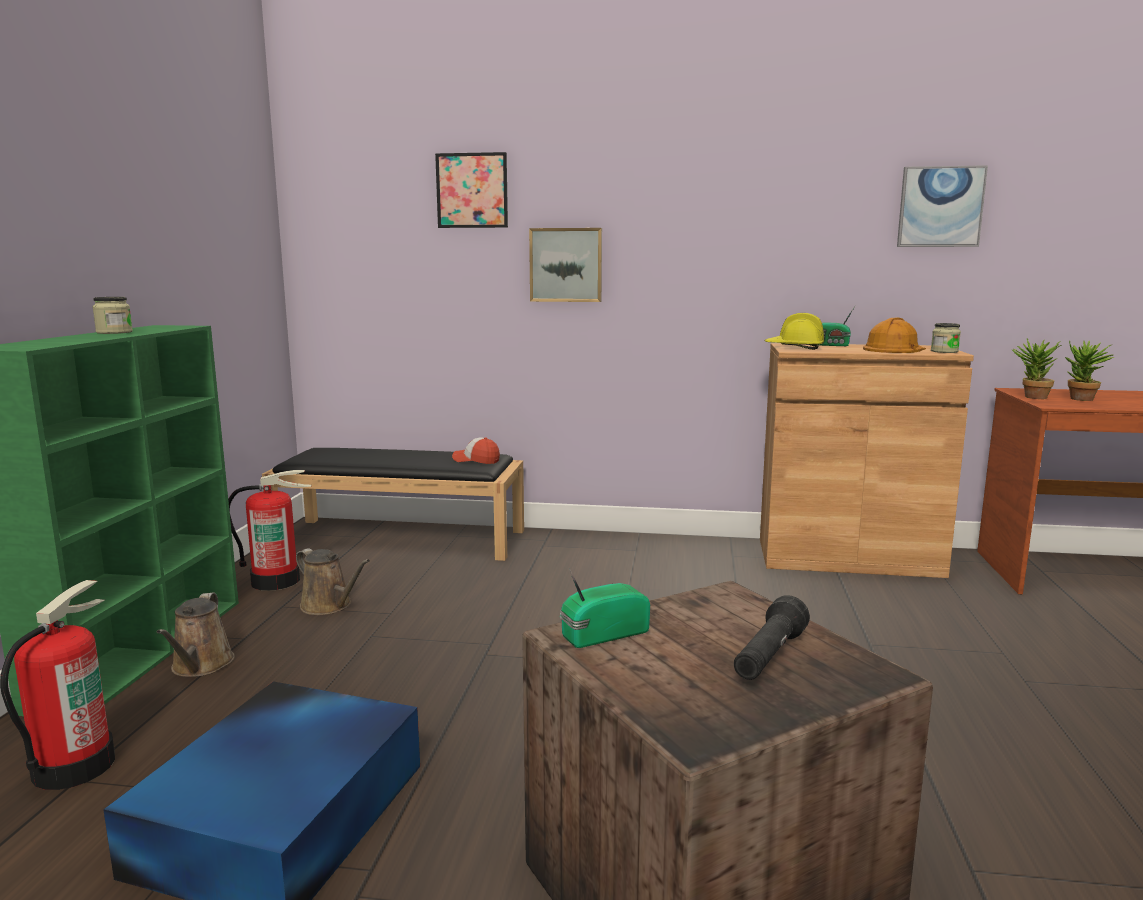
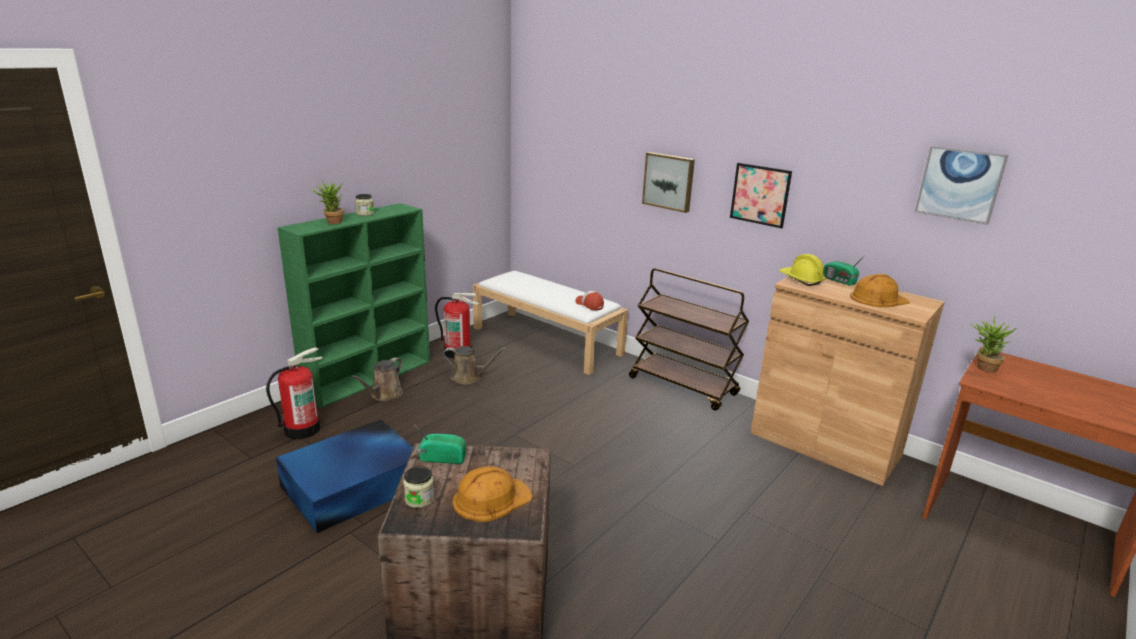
camera: 30 degrees right, 10 degrees up
black bench [262,448,524,561] -> white bench [473,271,628,375]
brown watering can [296,548,370,615] -> brown watering can turned 60 degrees counterclockwise [443,346,506,384]
picture [435,152,508,228] -> picture moved to [730,163,792,228]
black flashlight [734,595,810,680] -> orange hard hat [453,466,533,522]
jar [931,323,961,353] -> jar moved to [403,466,434,508]
potted plant [1064,340,1114,401] -> potted plant moved to [311,180,344,224]
none -> brown cart [629,268,749,411]

